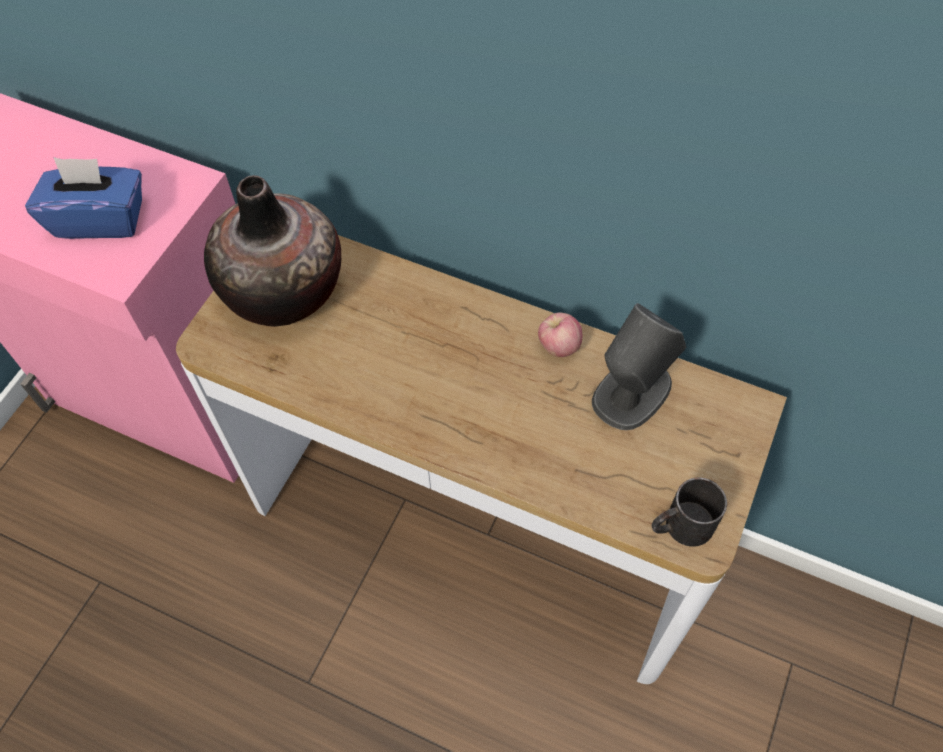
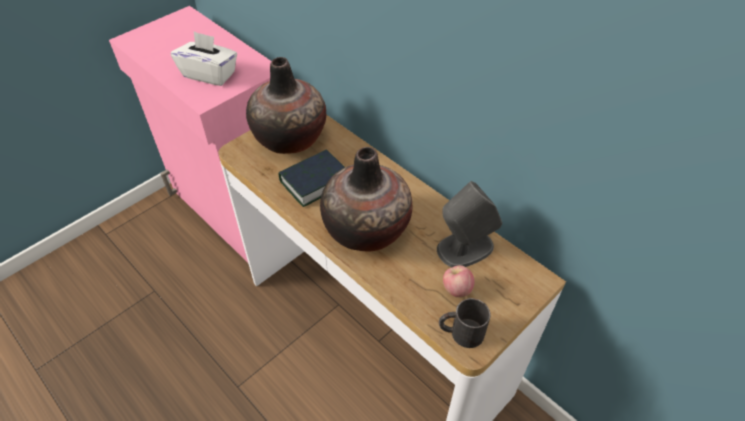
camera: 20 degrees right, 10 degrees down
blue tissue box [25,157,142,239] -> white tissue box [171,31,237,86]
apple [538,312,583,357] -> apple moved to [443,265,475,297]
none -> book [279,149,345,207]
none -> vase [320,147,412,251]

